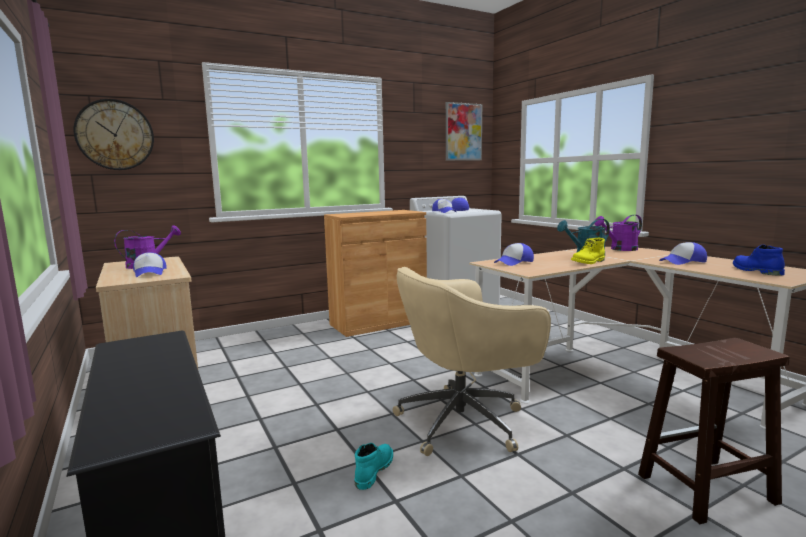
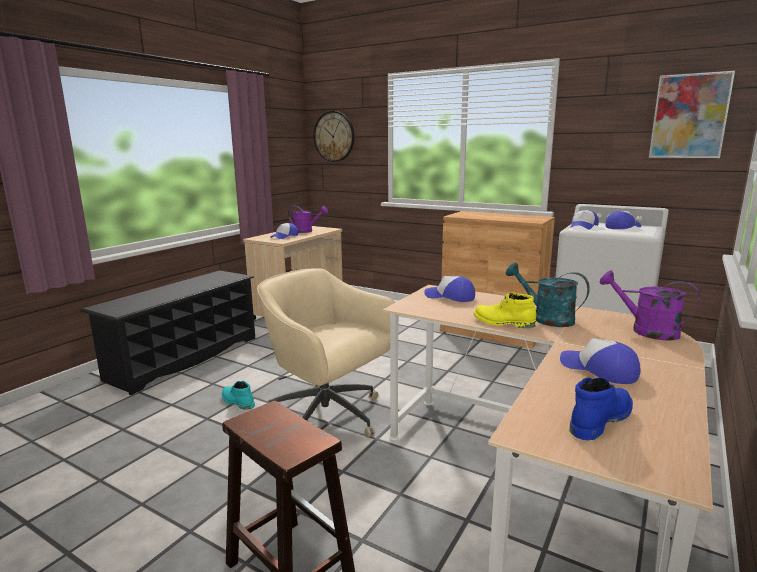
camera: 60 degrees right, 5 degrees up
turquoise boot [355,443,393,490] -> turquoise boot turned 135 degrees counterclockwise [222,381,255,410]

